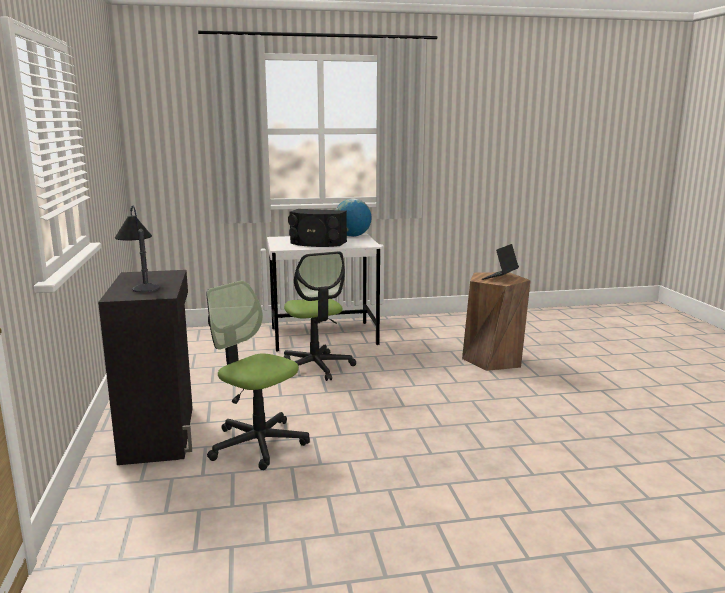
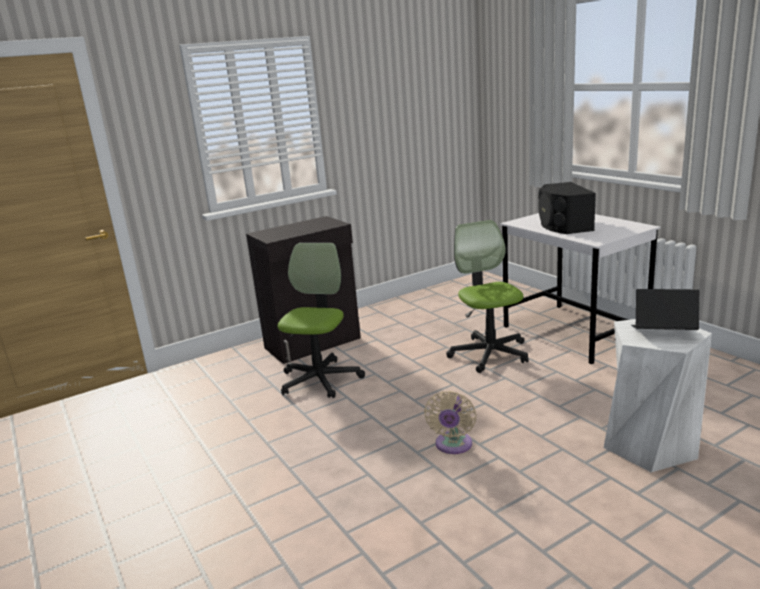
camera: 70 degrees right, 5 degrees up
table lamp [115,205,160,293] -> none
office chair [284,251,356,381] -> office chair turned 120 degrees clockwise [446,220,529,373]
globe [335,198,372,237] -> none
brown stool [462,272,531,371] -> white stool [604,319,712,472]
none -> beige fan [424,391,477,454]

